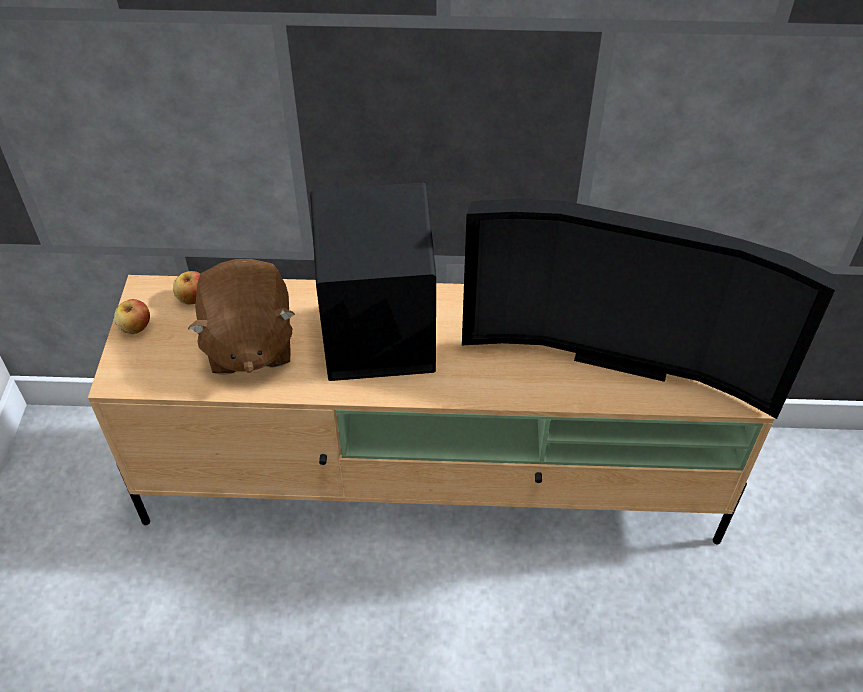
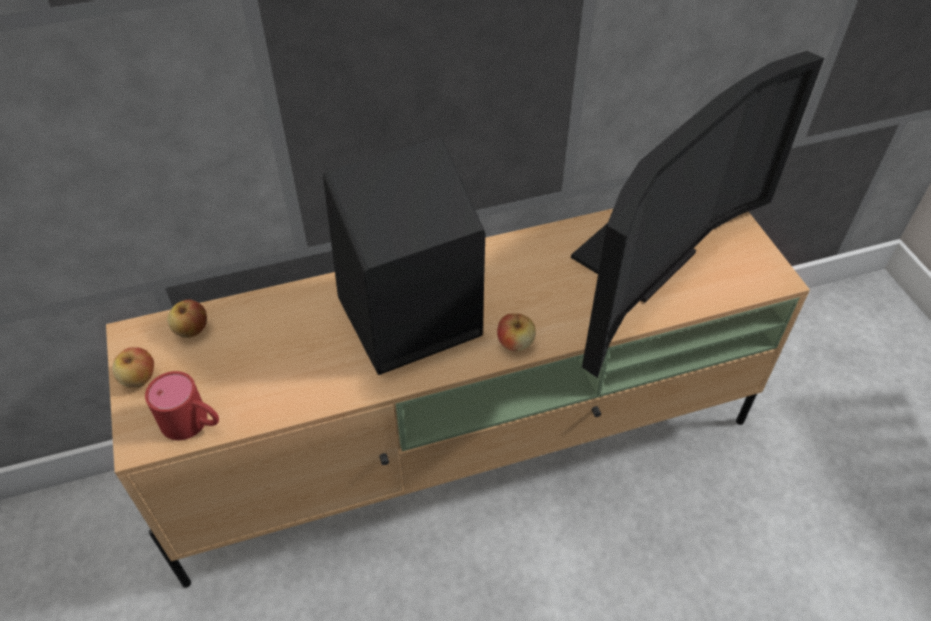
camera: 20 degrees left, 0 degrees up
brown plush toy [188,259,295,375] -> none
television [462,199,836,419] -> television turned 45 degrees counterclockwise [571,51,824,378]
none -> red mug [145,371,219,440]
none -> apple [497,314,536,351]

